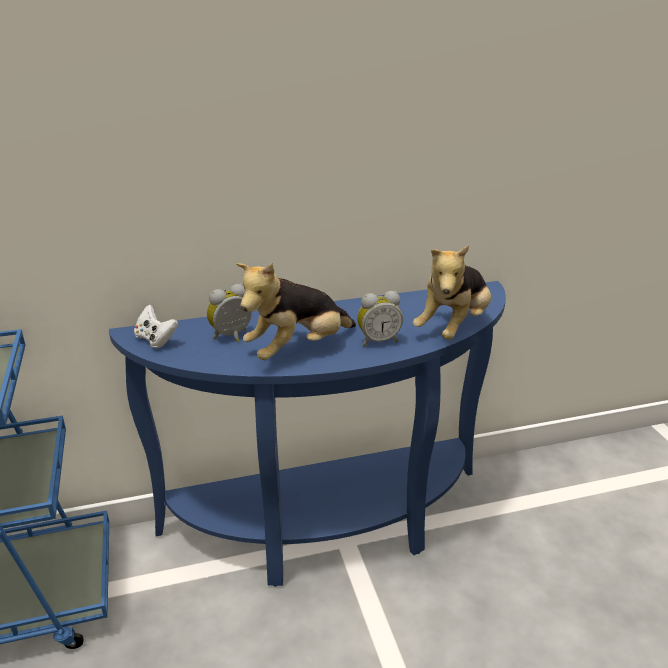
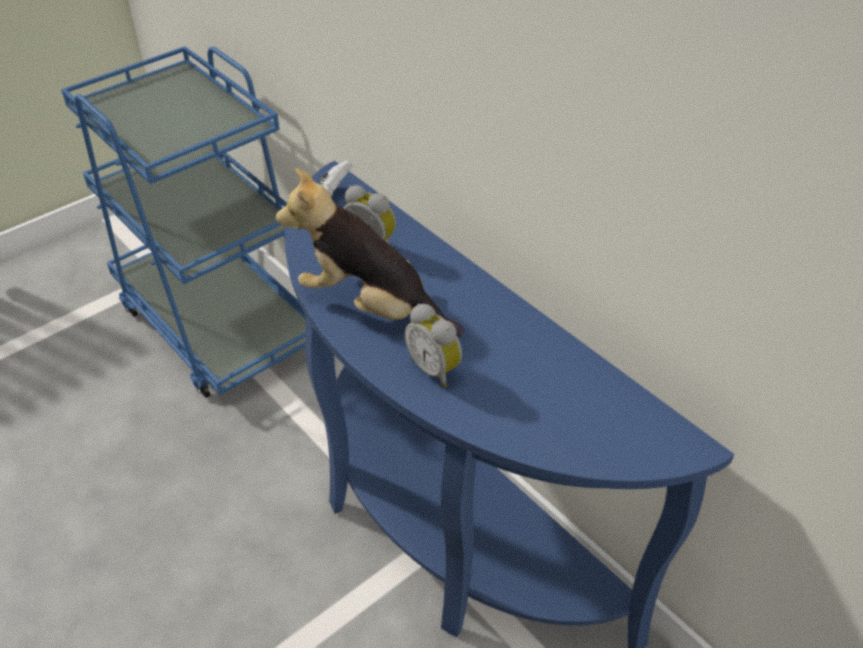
camera: 65 degrees right, 15 degrees up
plush toy [413,245,491,340] -> none

